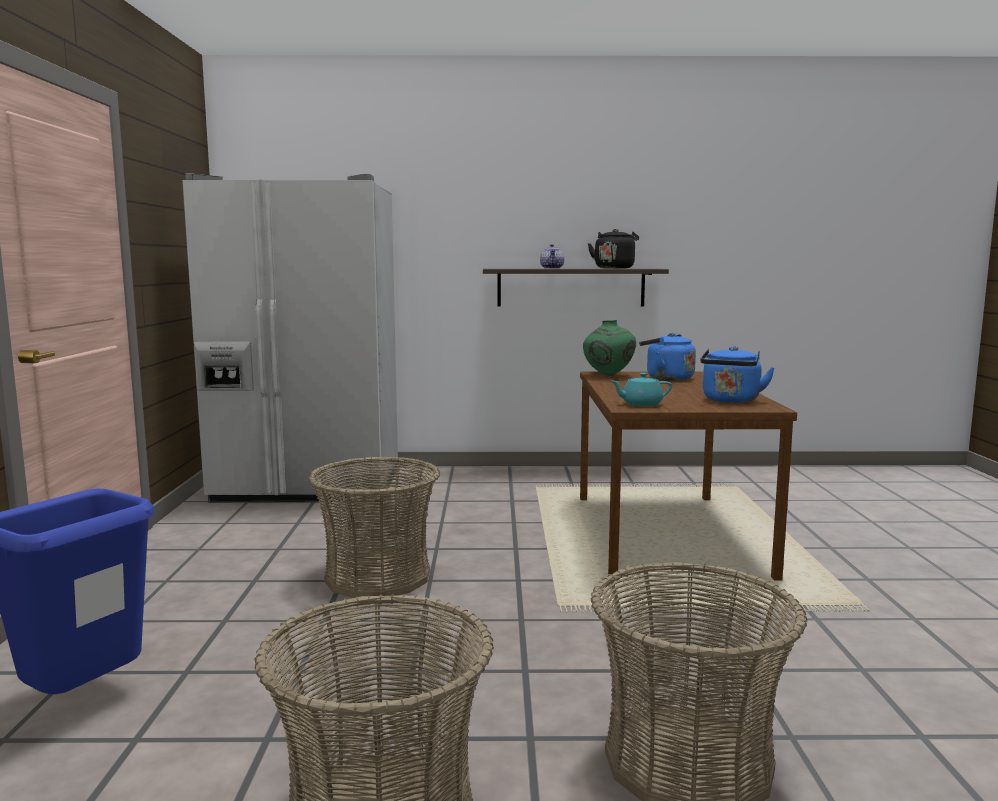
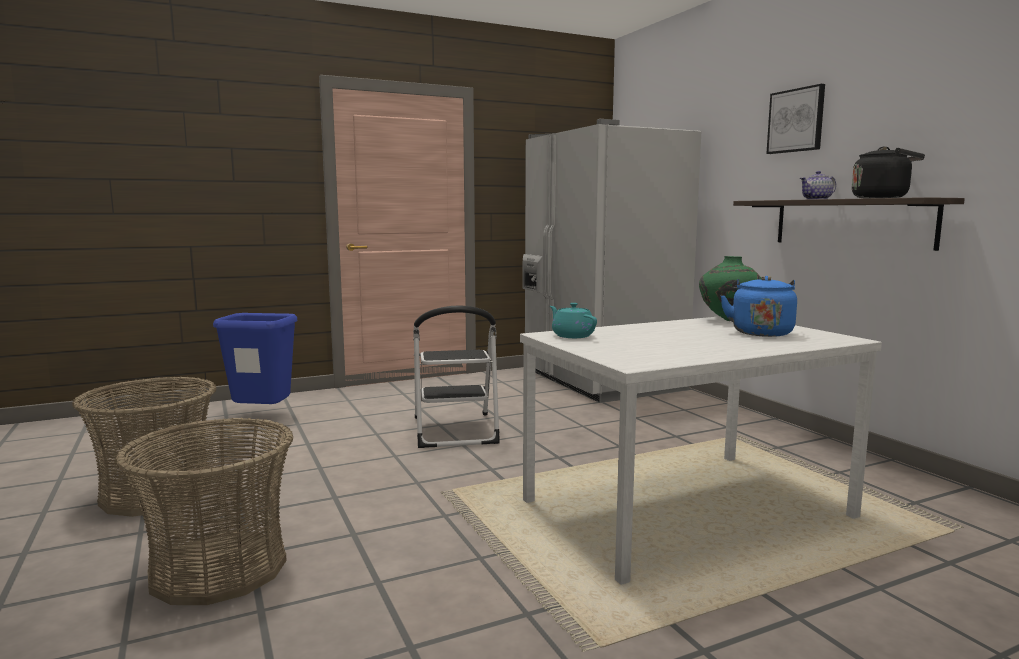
camera: 65 degrees right, 0 degrees up
basket [308,456,440,598] -> step ladder [413,306,500,448]
brown dining table [580,371,797,581] -> white dining table [520,316,882,585]
blue kettle [700,346,775,403] -> none
none -> picture [766,84,825,154]

